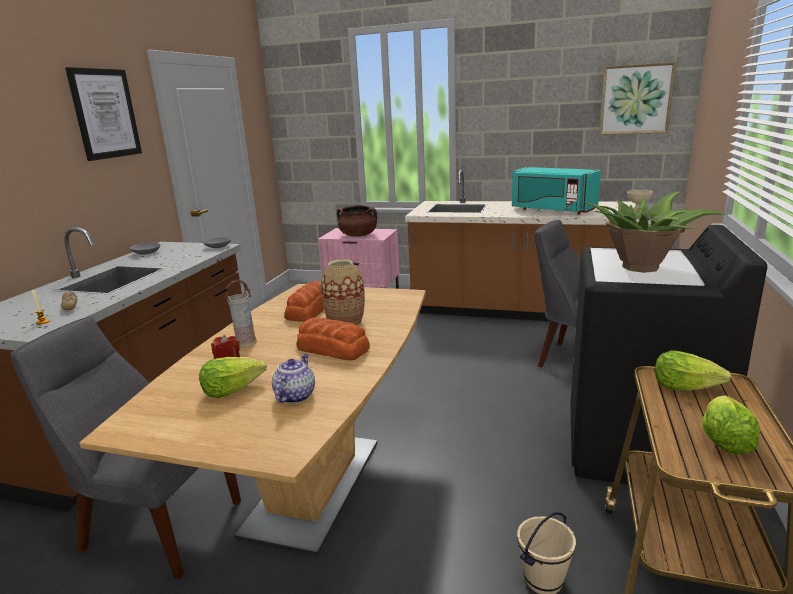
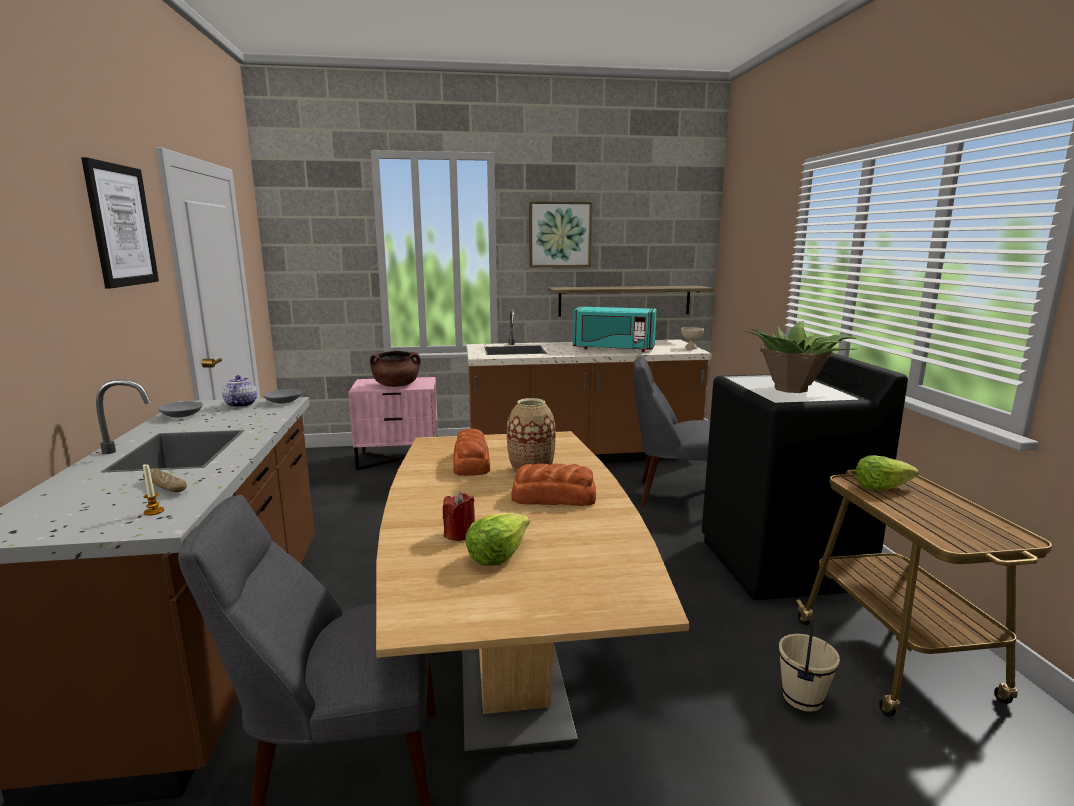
camera: 25 degrees left, 5 degrees down
vase [225,280,257,347] -> none
teapot [272,354,315,404] -> teapot moved to [222,375,257,408]
picture [599,62,676,135] -> picture moved to [529,201,592,267]
lettuce [702,395,760,454] -> none
none -> shelf [548,286,713,316]

